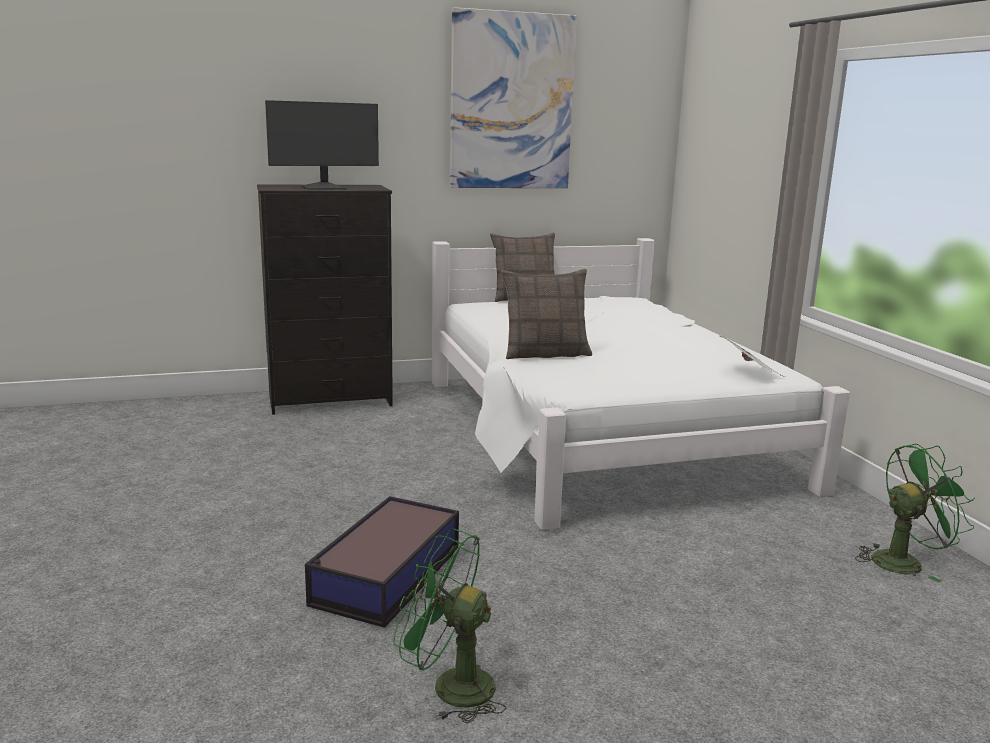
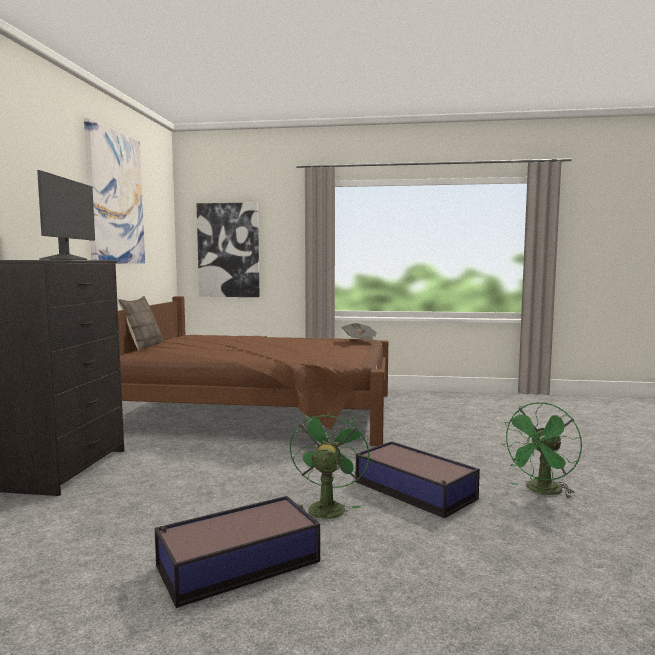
camera: 65 degrees left, 10 degrees down
white bed [432,238,850,530] -> brown bed [118,296,388,446]
pillow [501,269,592,359] -> none
green fan [855,444,975,582] -> green fan moved to [290,409,370,520]
none -> storage box [155,496,320,608]
none -> picture [196,202,260,297]

